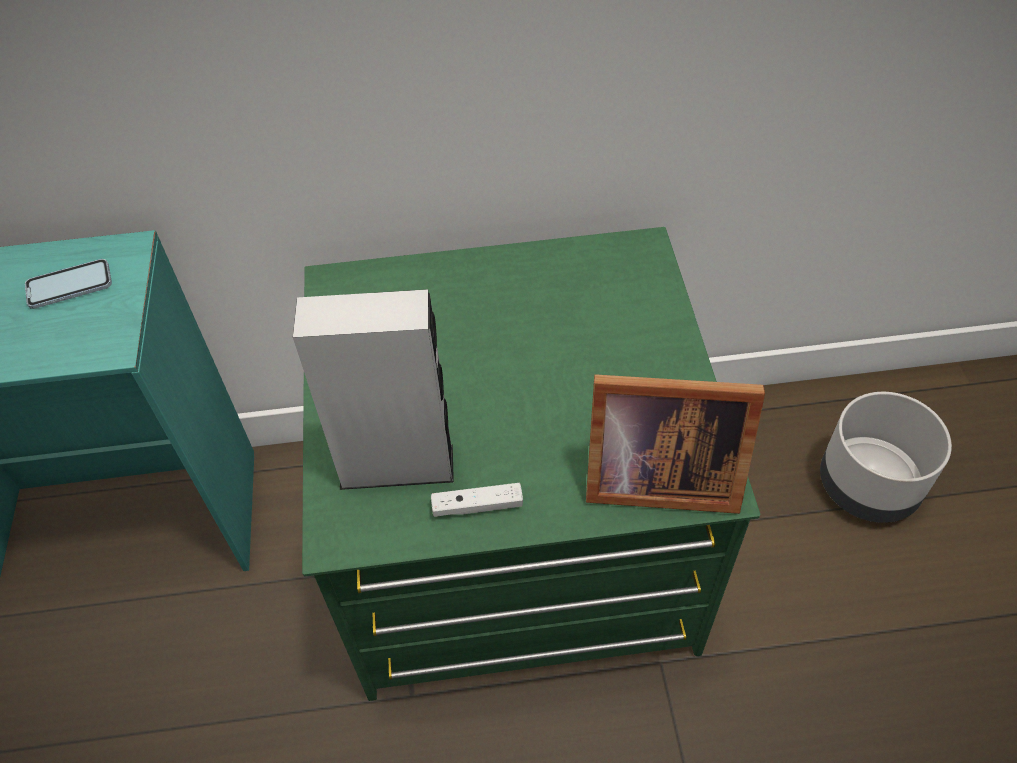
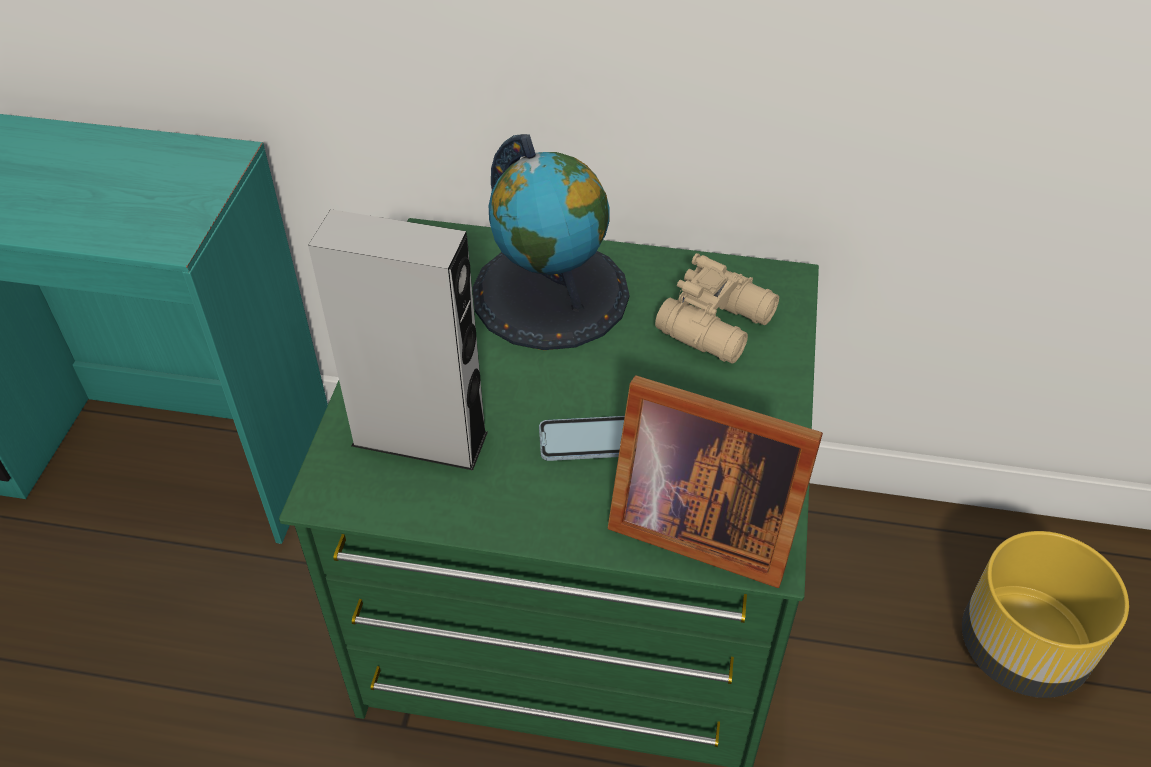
camera: 15 degrees right, 5 degrees down
phone [25,259,112,309] -> phone moved to [539,416,625,461]
white game controller [431,483,523,517] -> none
grey planter [820,392,952,523] -> yellow planter [962,531,1129,698]
none -> globe [472,134,629,350]
none -> beige binoculars [655,253,779,364]

